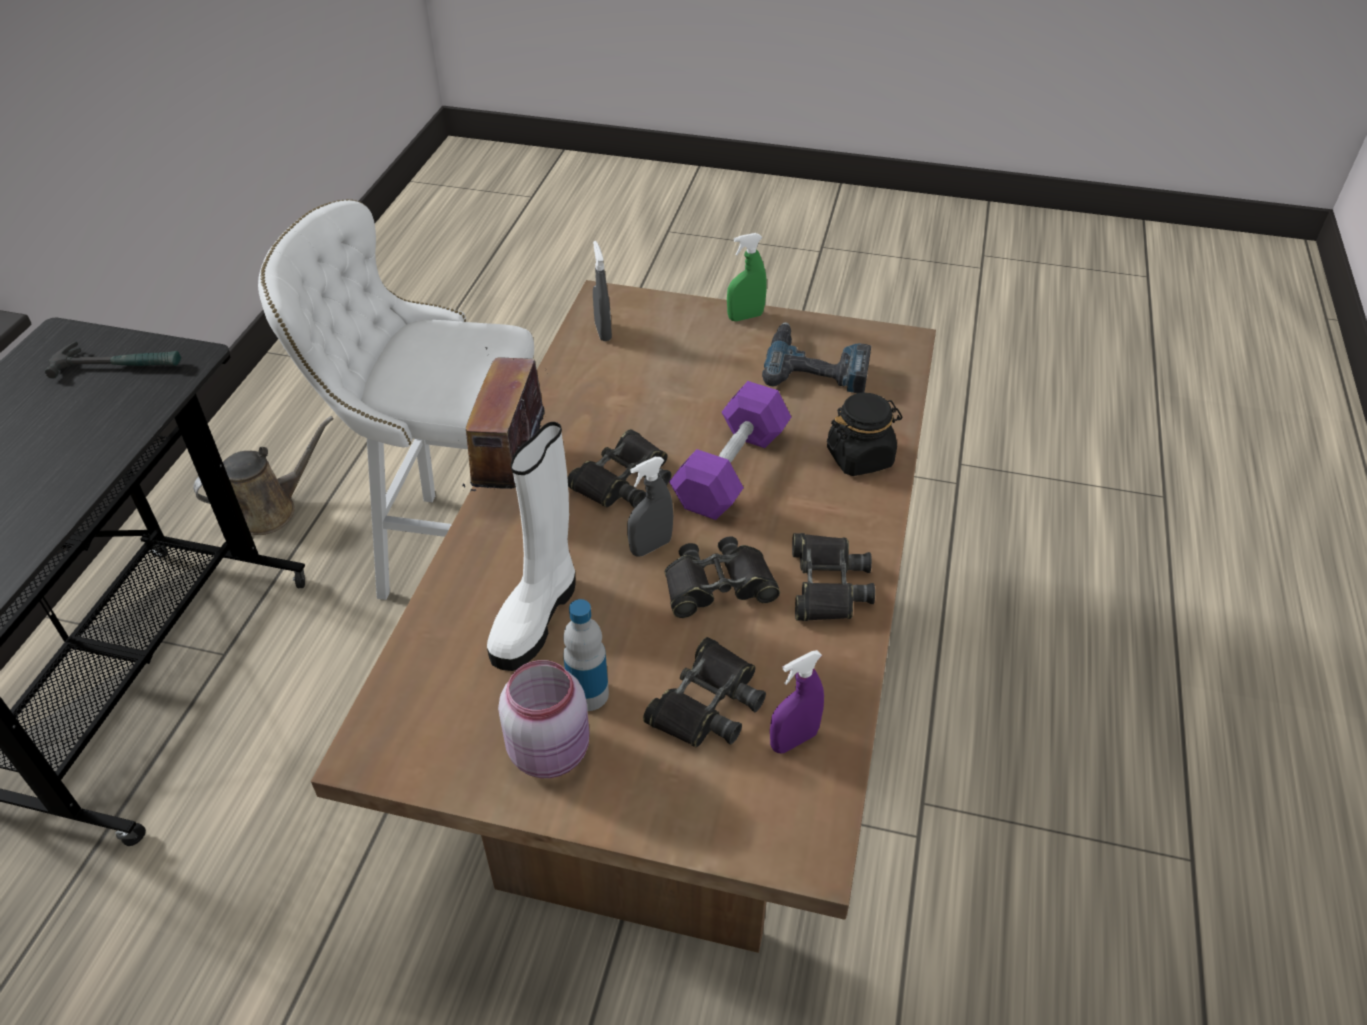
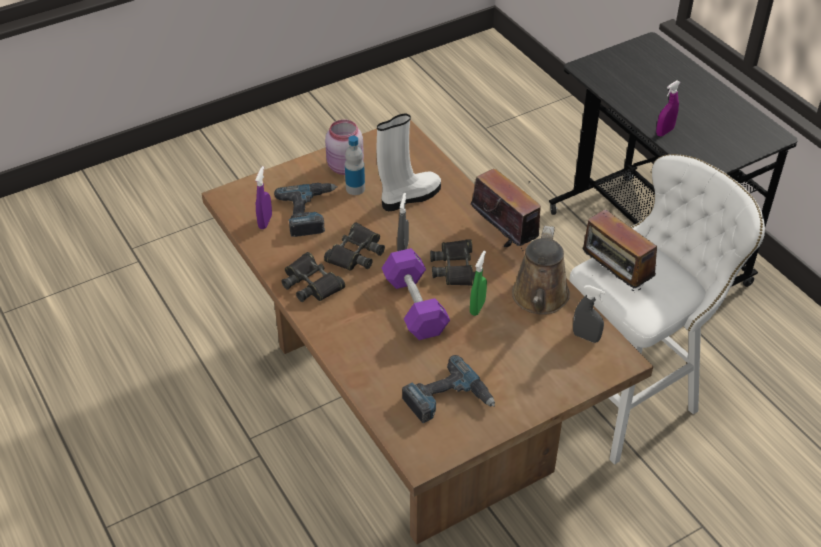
camera: 135 degrees right, 0 degrees up
hammer [45,342,181,378] -> none
brown watering can [193,416,334,535] -> brown watering can moved to [512,226,570,315]
white boot [487,422,576,671] -> white boot turned 75 degrees clockwise [377,114,441,211]
black binoculars [643,637,766,747] -> power drill [274,183,338,237]
green spray bottle [727,233,767,321] -> green spray bottle moved to [470,251,487,316]
black jar [827,393,903,476] -> none
none -> radio [583,208,657,291]
none -> purple spray bottle [656,80,681,136]

